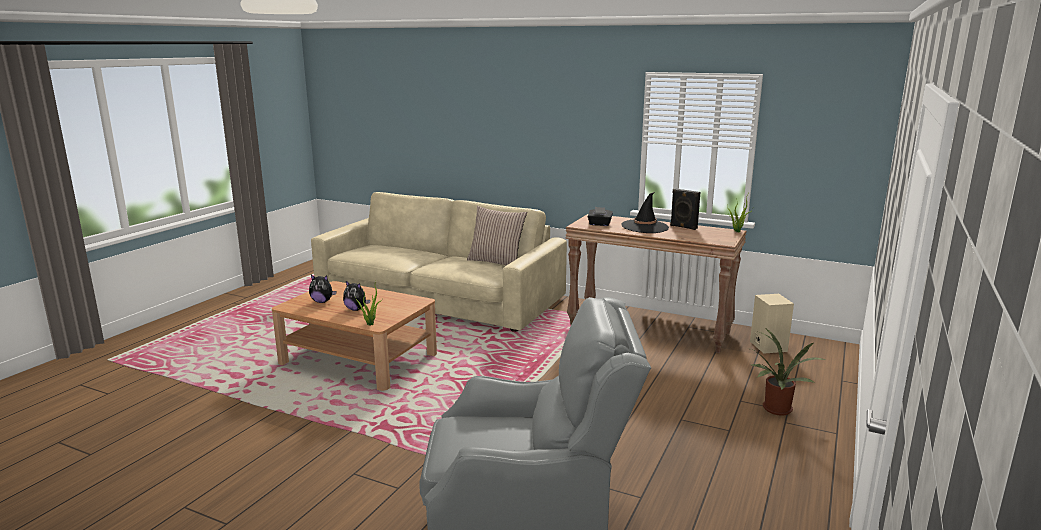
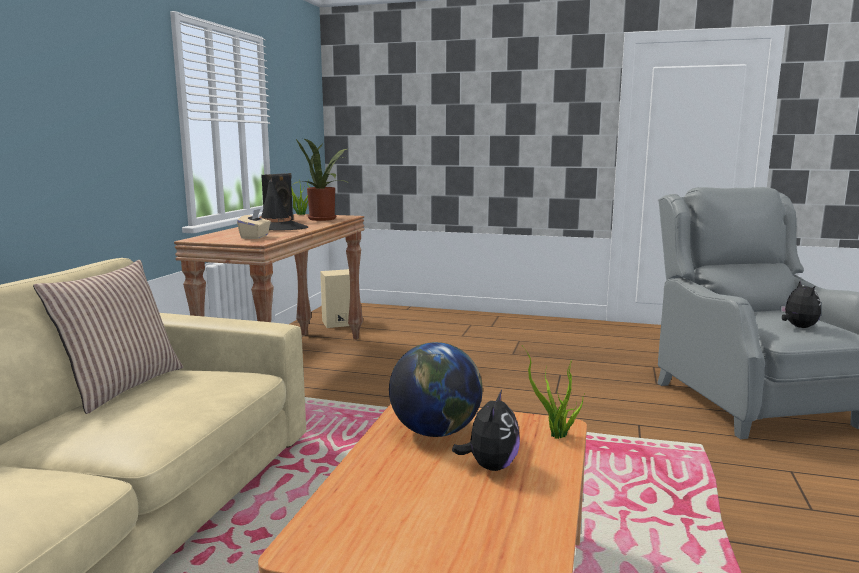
camera: 100 degrees left, 5 degrees down
plush toy [309,275,336,303] -> plush toy moved to [781,281,821,328]
black tissue box [588,207,613,226] -> beige tissue box [237,209,271,239]
potted plant [751,329,825,415] -> potted plant moved to [293,138,347,221]
none -> globe [389,342,483,437]

